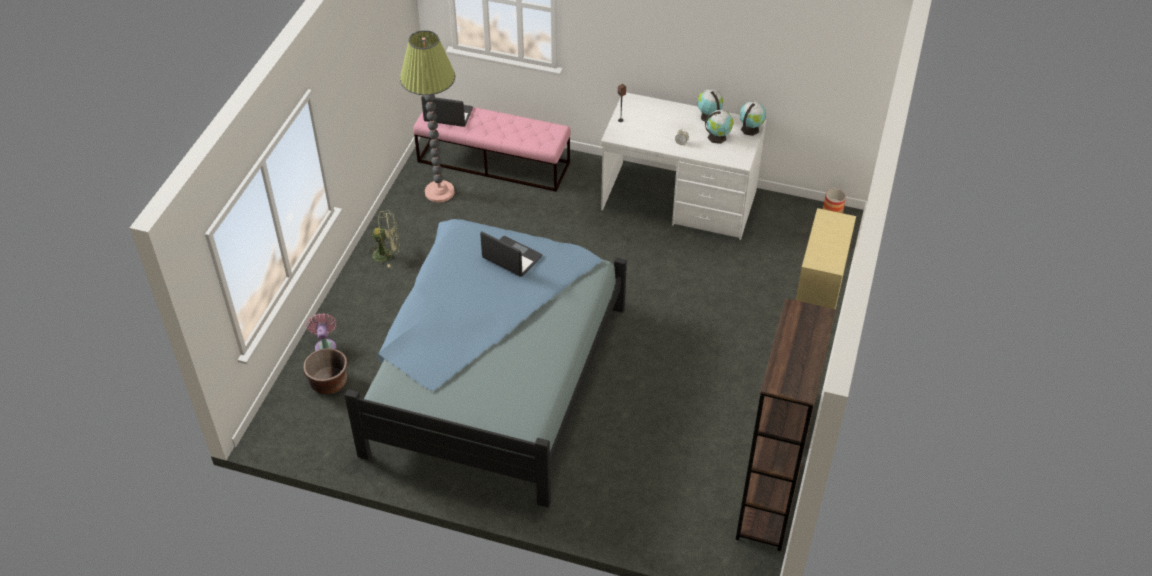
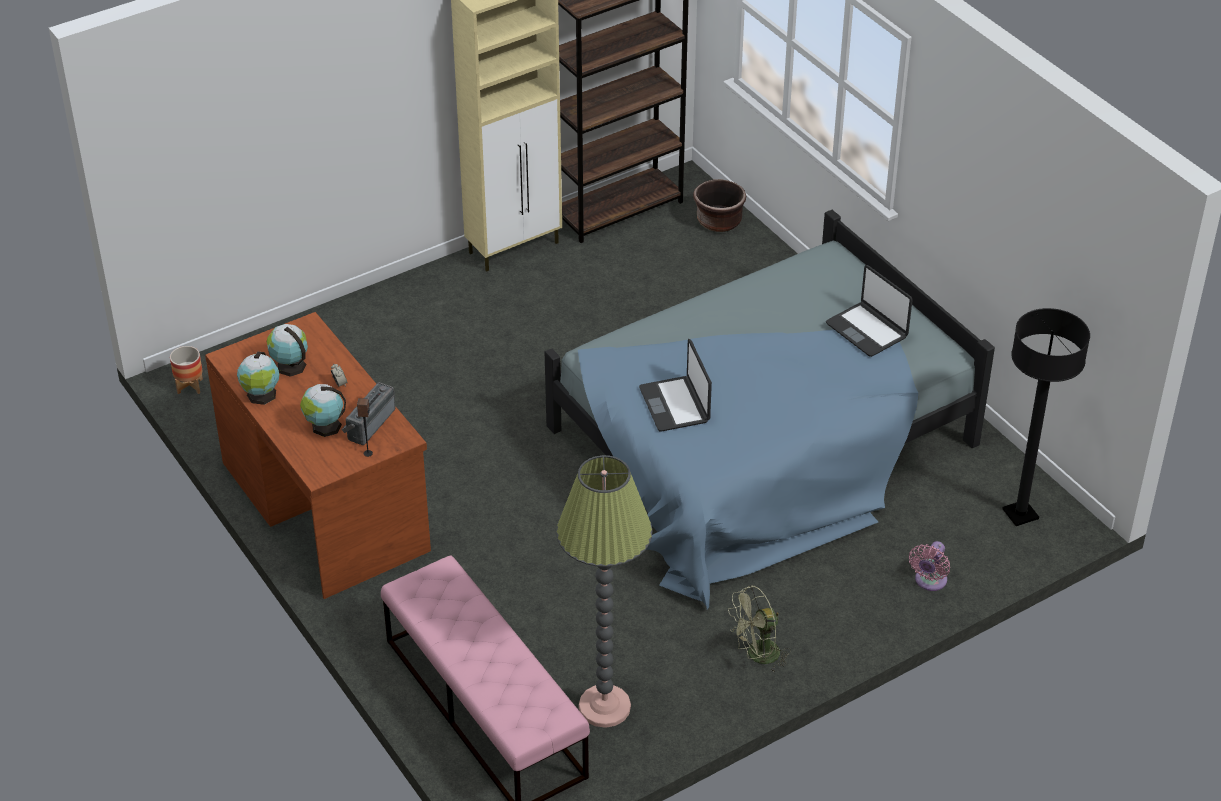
camera: 140 degrees left, 5 degrees down
brown planter [303,348,348,394] -> brown planter moved to [693,179,746,232]
green fan [367,210,400,268] -> green fan turned 60 degrees counterclockwise [728,585,791,673]
laptop [421,96,473,127] -> laptop moved to [826,265,913,357]
white desk [601,93,766,240] -> brown desk [205,312,431,599]
globe [740,101,766,136] -> globe moved to [300,384,346,437]
none -> radio [342,382,396,445]
none -> black floor lamp [1002,308,1090,526]

